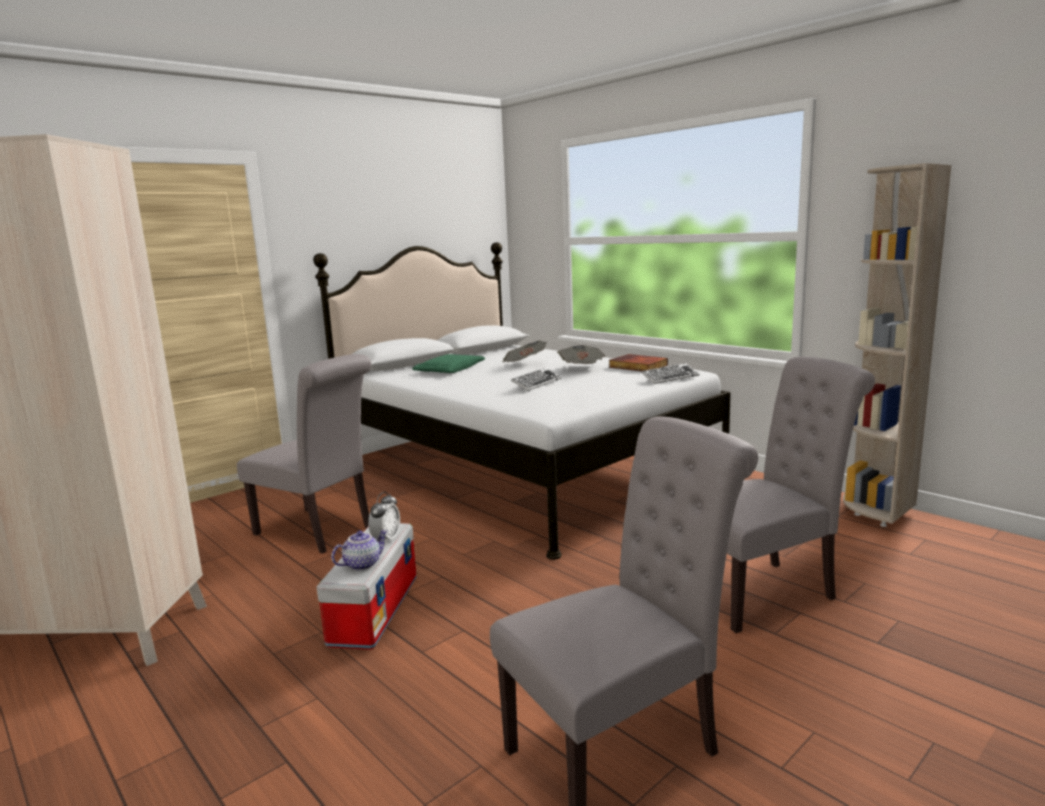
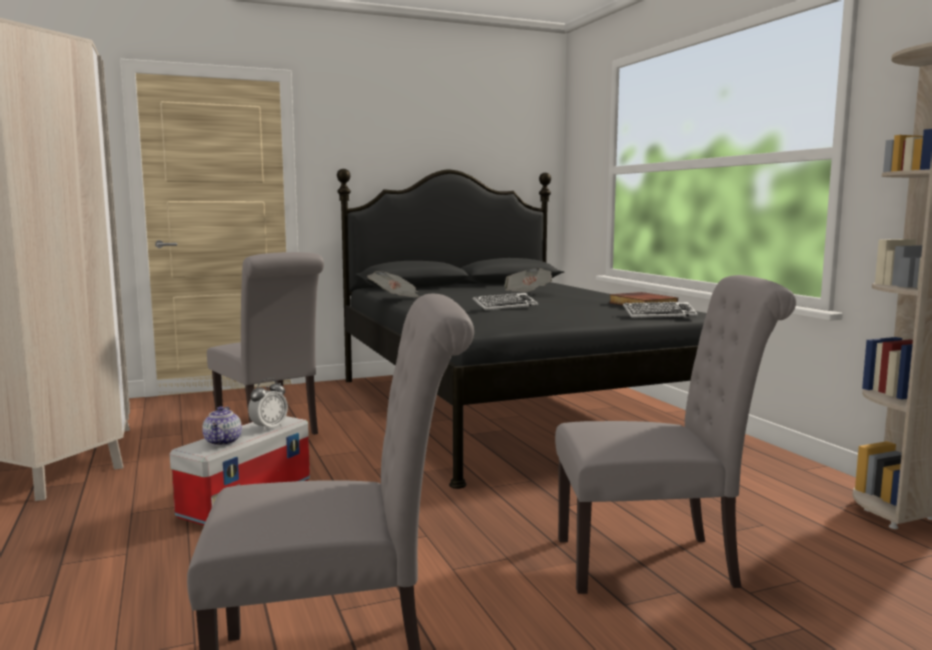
camera: 20 degrees right, 5 degrees down
white bed [313,242,731,560] -> black bed [337,169,707,489]
teapot [331,530,388,570] -> teapot turned 105 degrees clockwise [202,406,242,446]
green pillow [412,354,485,373] -> none
newspaper [557,345,605,364] -> newspaper moved to [367,271,420,297]

